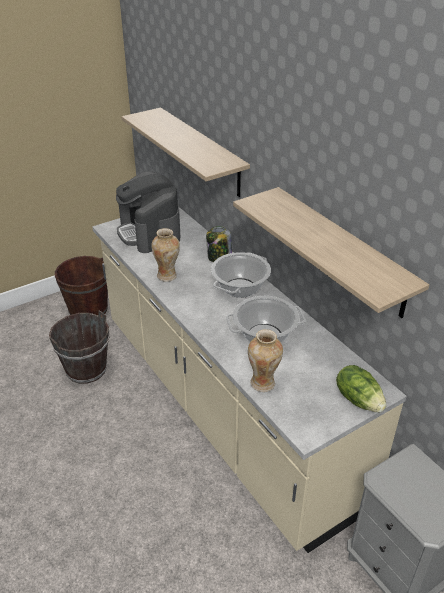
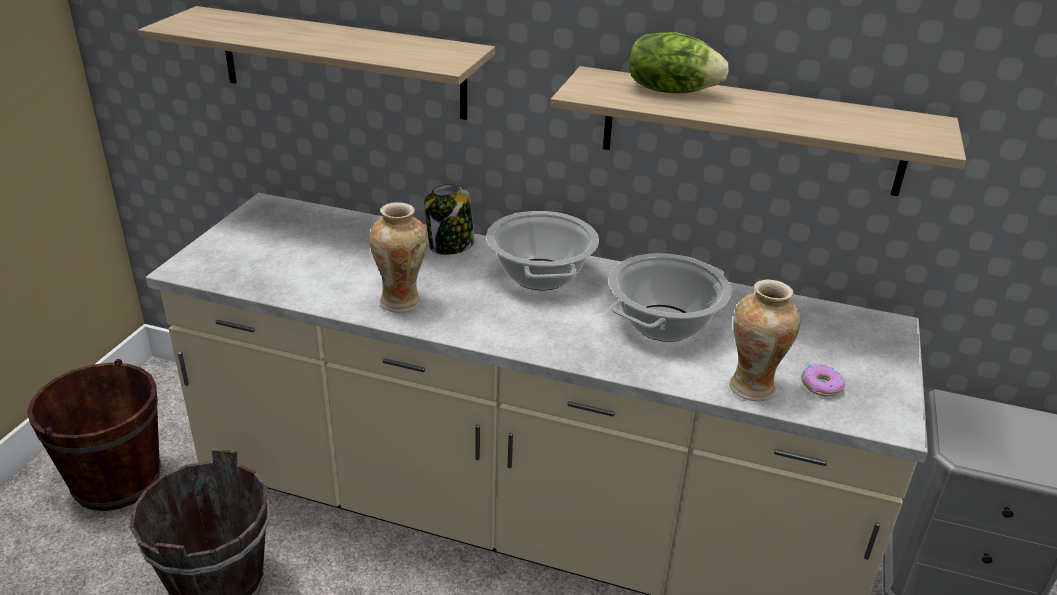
camera: 40 degrees left, 5 degrees down
coffee machine [116,171,180,253] -> none
lettuce [336,365,386,412] -> lettuce moved to [629,32,729,93]
none -> donut [801,364,845,396]

